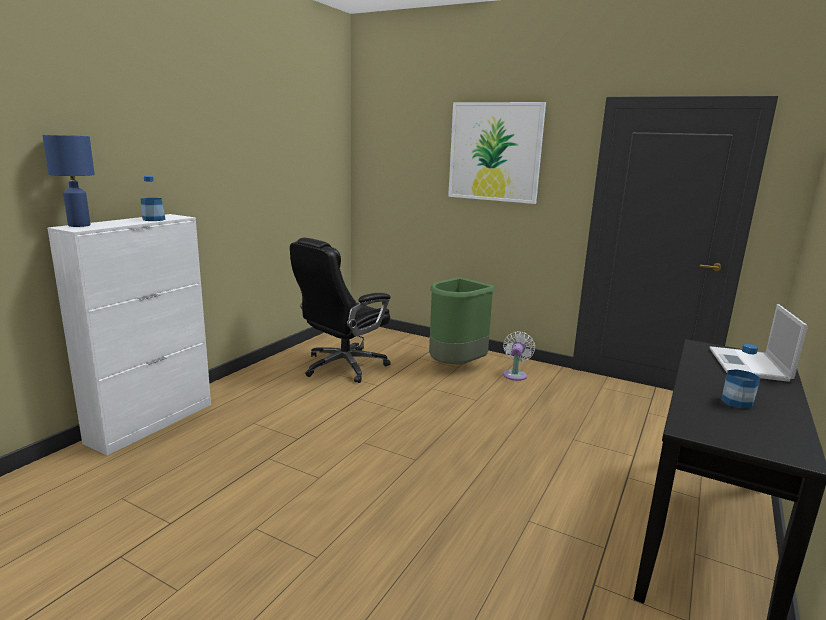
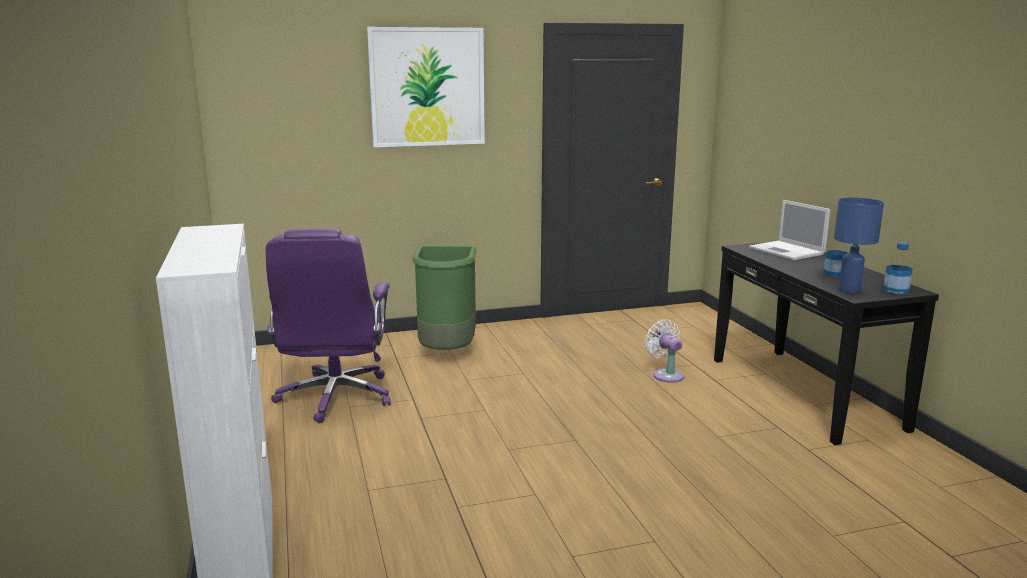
camera: 45 degrees left, 0 degrees up
blue table lamp [42,135,95,227] -> blue table lamp moved to [834,197,884,293]
bottle [140,176,166,221] -> bottle moved to [883,242,913,294]
black office chair [290,238,391,383] -> purple office chair [266,228,391,423]
white fan [503,331,535,381] -> white fan moved to [645,319,684,383]

